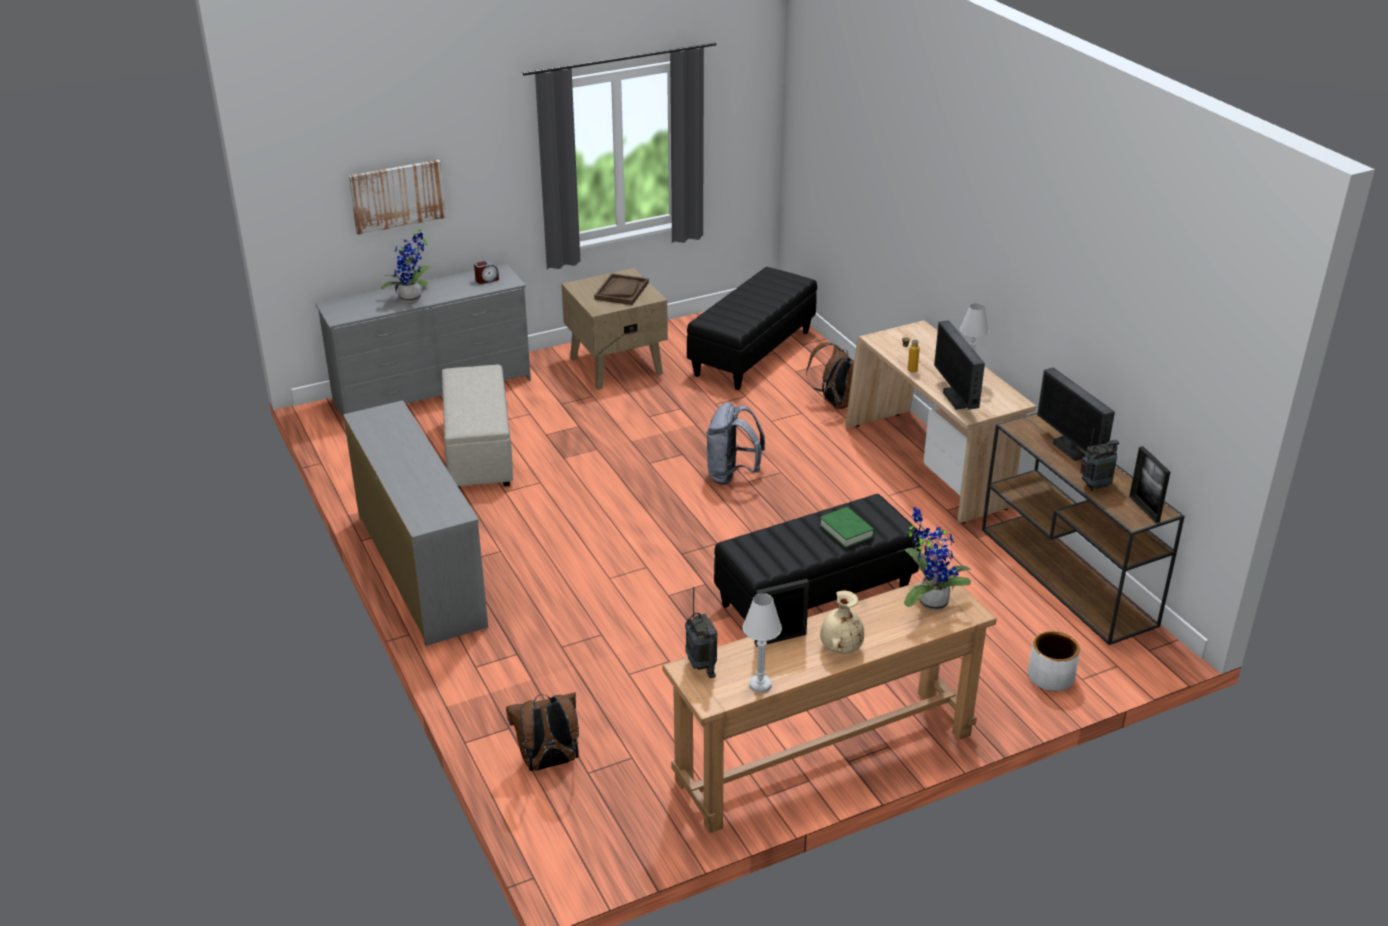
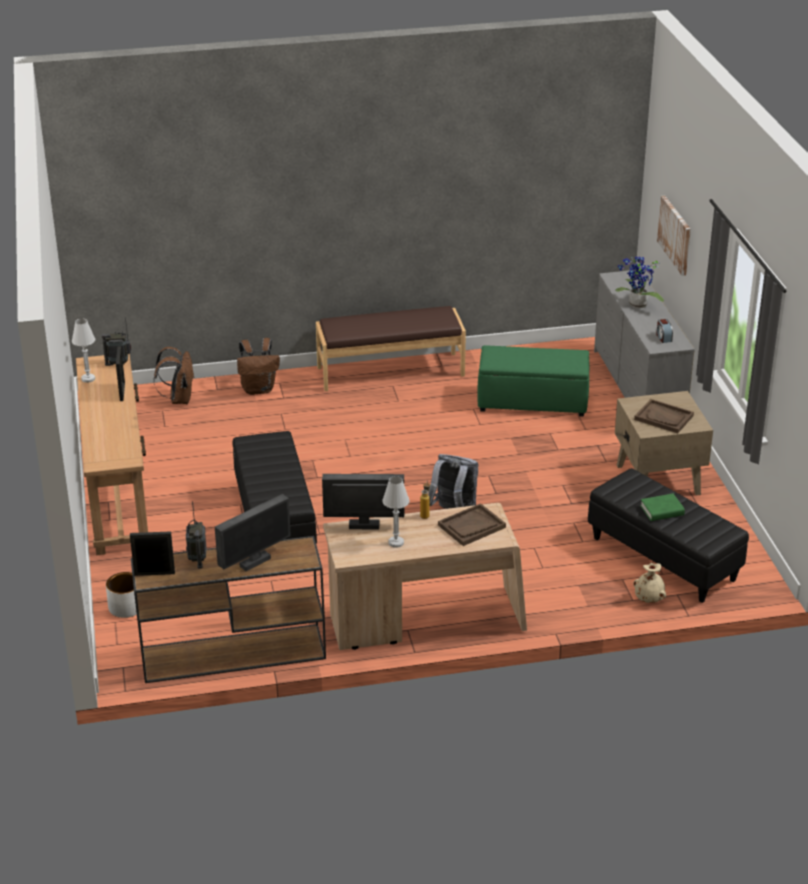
camera: 105 degrees right, 0 degrees up
grey dresser [343,400,488,646] -> brown bench [316,306,466,391]
beige ottoman [442,365,513,489] -> green ottoman [477,345,589,417]
brown backpack [806,342,854,409] -> brown backpack moved to [237,338,280,395]
green book [819,507,875,548] -> green book moved to [640,493,685,521]
beige vase [820,591,864,654] -> beige vase moved to [633,563,666,603]
potted plant [904,507,971,610] -> none
monitor [1037,367,1115,461] -> monitor turned 150 degrees clockwise [215,494,291,571]
none -> brown tray [438,503,506,546]

